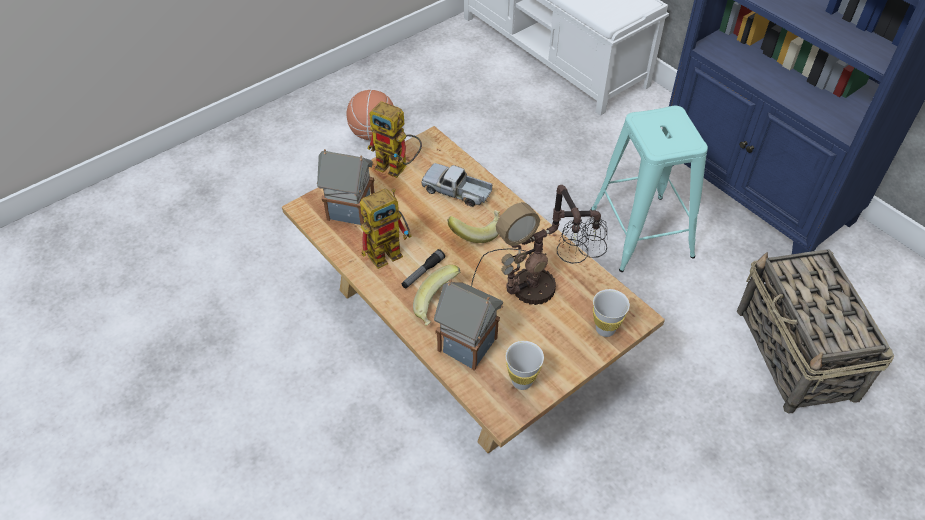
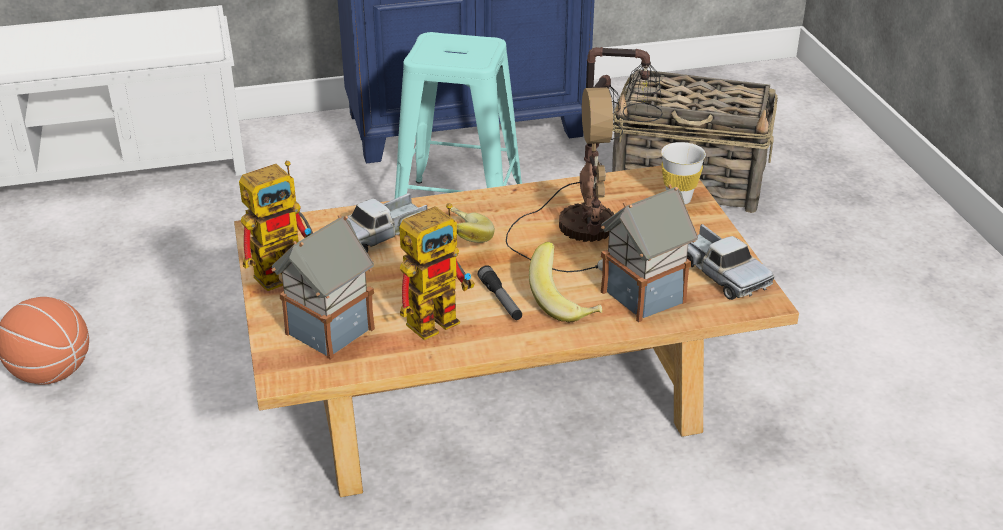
camera: 65 degrees left, 15 degrees down
toy robot [360,188,412,269] -> toy robot turned 60 degrees clockwise [399,203,475,340]
white cup [506,341,544,390] -> toy truck [687,224,774,300]

